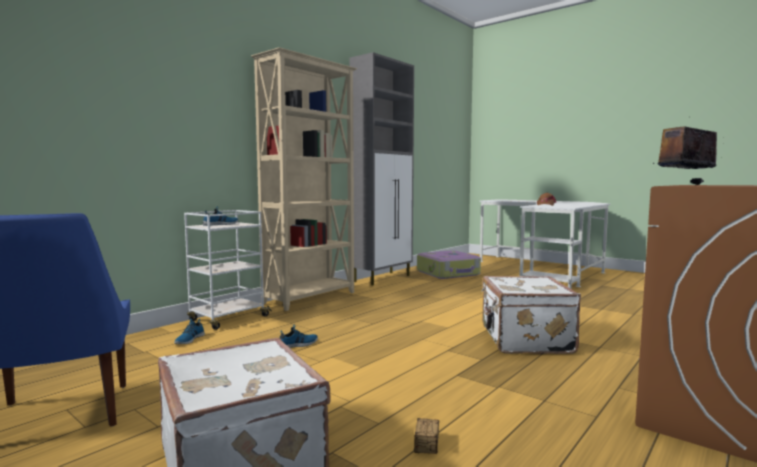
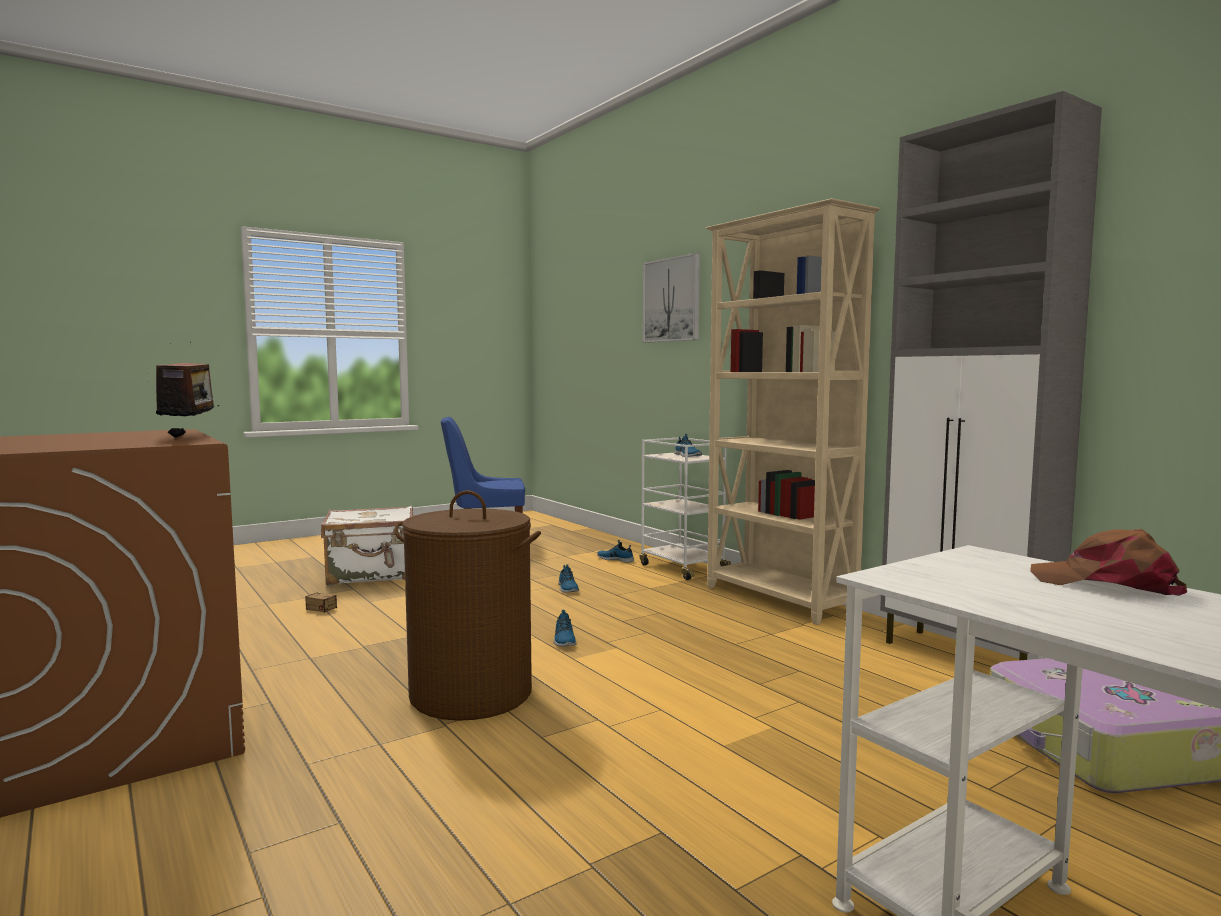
camera: 105 degrees right, 0 degrees up
white suitcase [481,276,581,354] -> brown laundry basket [395,490,541,721]
none -> shoe [553,610,577,647]
none -> picture [643,253,700,343]

